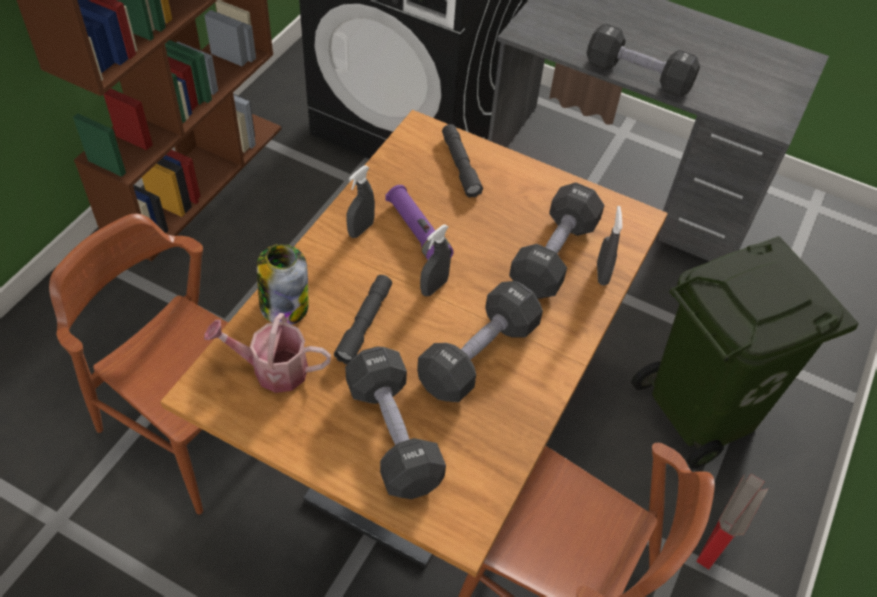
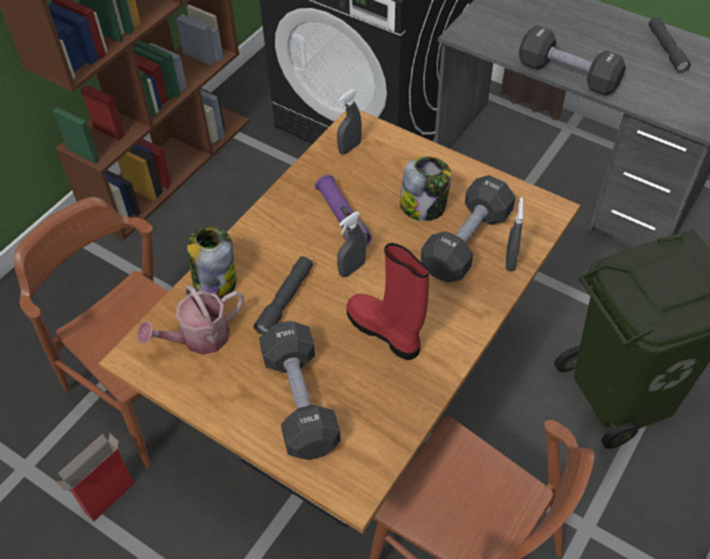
camera: 10 degrees right, 0 degrees up
watering can [204,313,331,393] -> watering can turned 45 degrees counterclockwise [137,285,244,355]
grey spray bottle [347,166,375,238] -> grey spray bottle moved to [337,90,362,154]
black dumbbell [417,281,543,402] -> red boot [346,243,429,360]
grey flashlight [442,124,483,198] -> grey flashlight moved to [648,17,691,73]
cardboard box [696,473,768,569] -> cardboard box moved to [56,434,135,521]
none -> jar [400,156,451,221]

